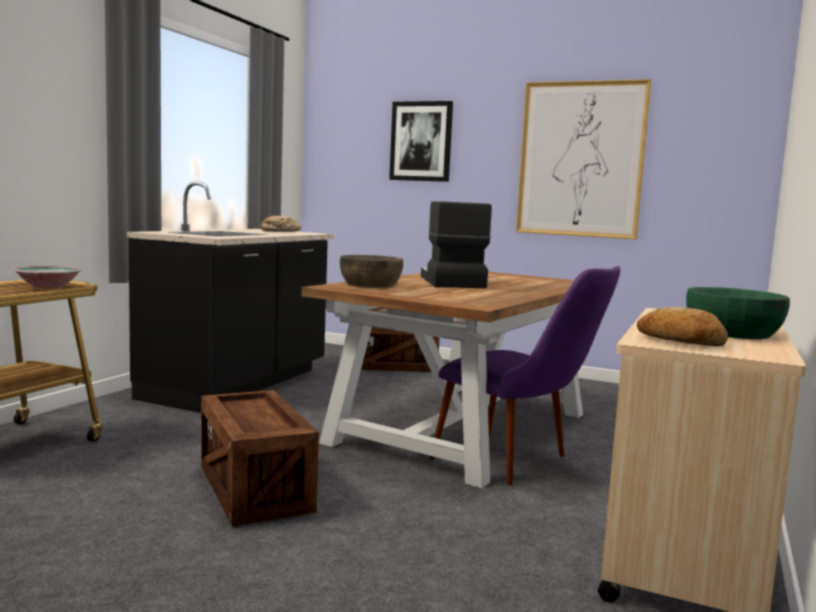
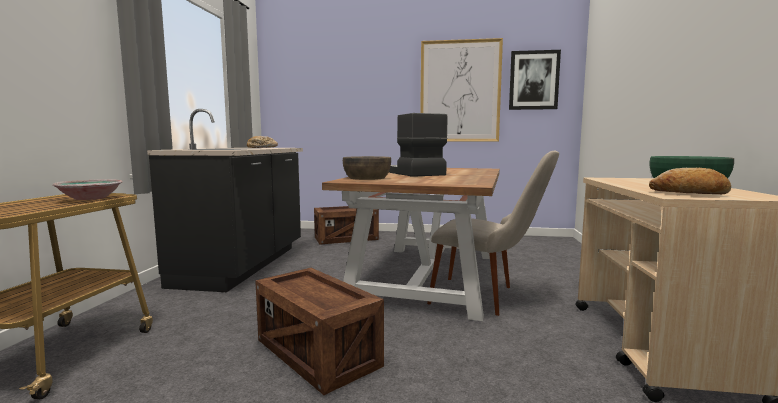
camera: 15 degrees left, 0 degrees up
picture [389,101,453,182] -> picture moved to [509,50,561,110]
purple chair [430,266,620,485] -> beige chair [427,151,559,316]

